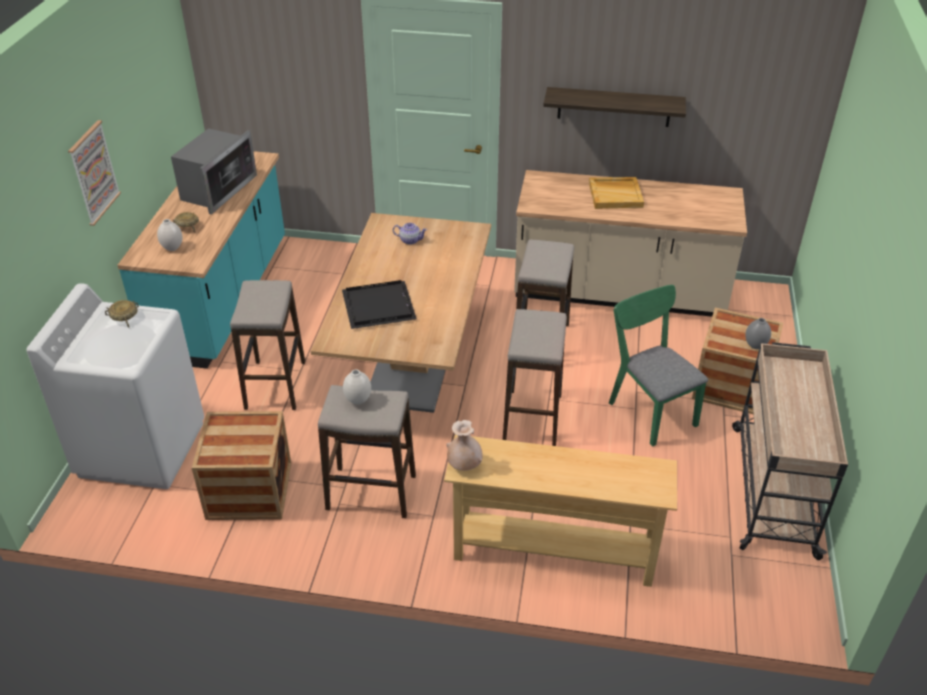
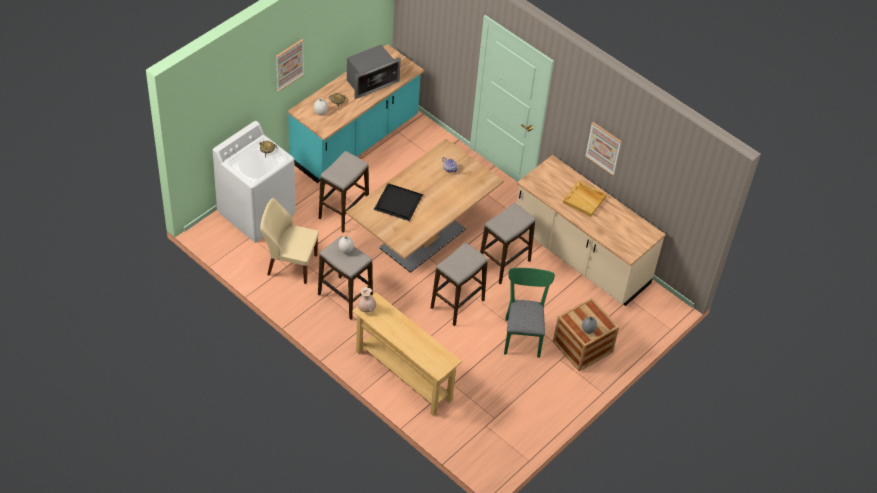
camera: 30 degrees right, 10 degrees up
crate [192,411,291,520] -> beige chair [260,198,319,284]
shelf [543,87,686,127] -> picture [585,122,622,175]
beige cart [732,342,848,560] -> none

